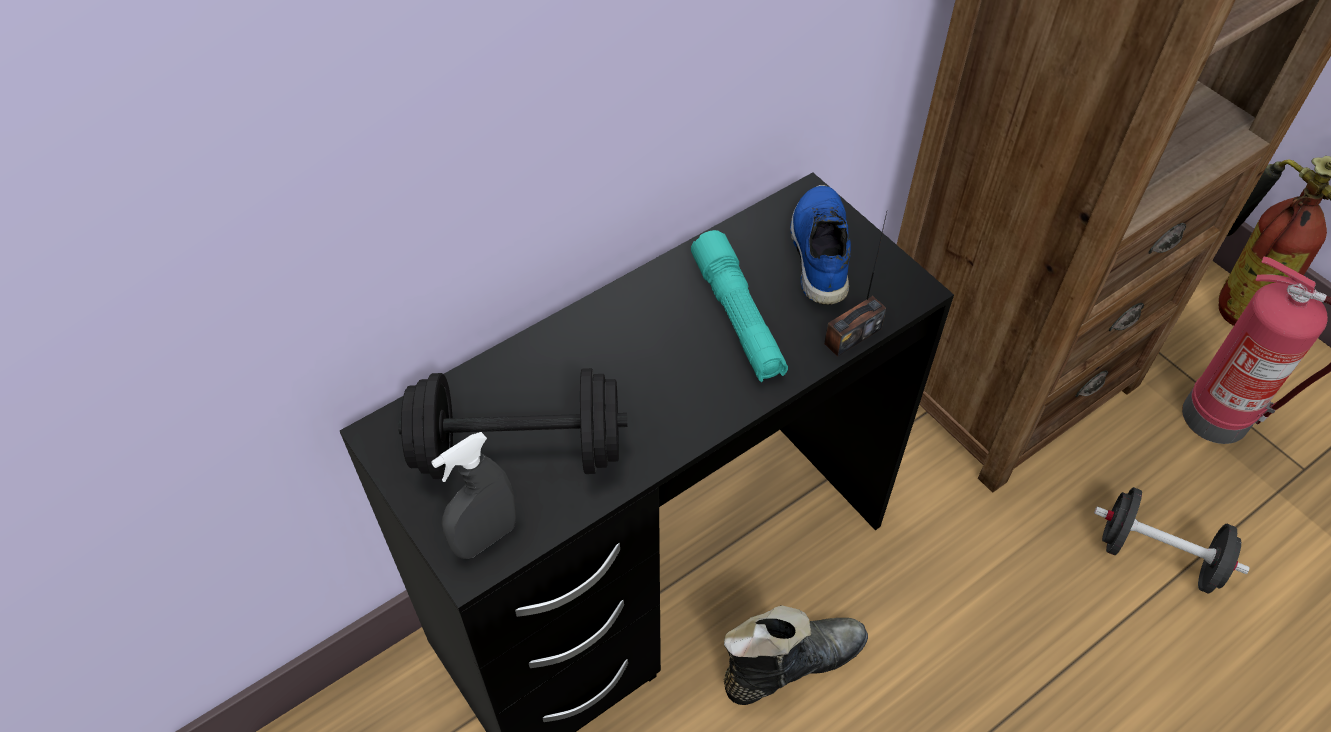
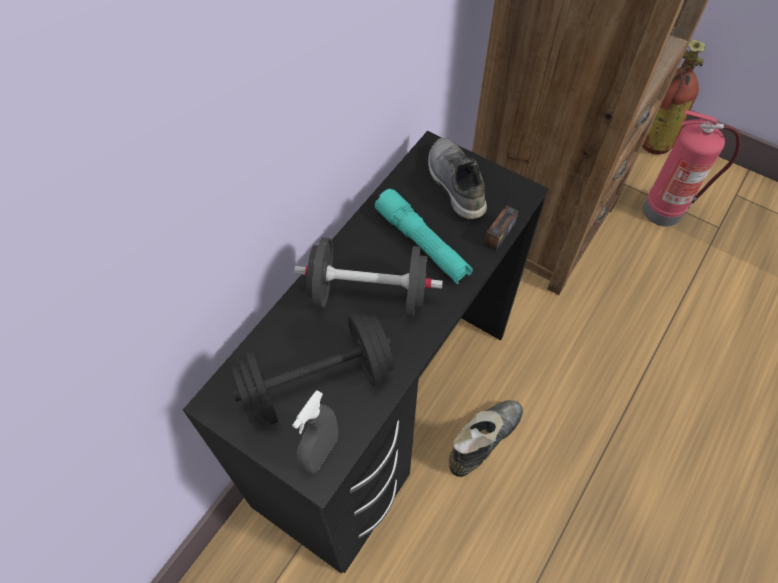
camera: 20 degrees left, 5 degrees up
blue shoe [790,185,851,305] -> grey shoe [428,138,487,219]
black dumbbell [1094,487,1250,593] -> black dumbbell moved to [294,237,443,317]

